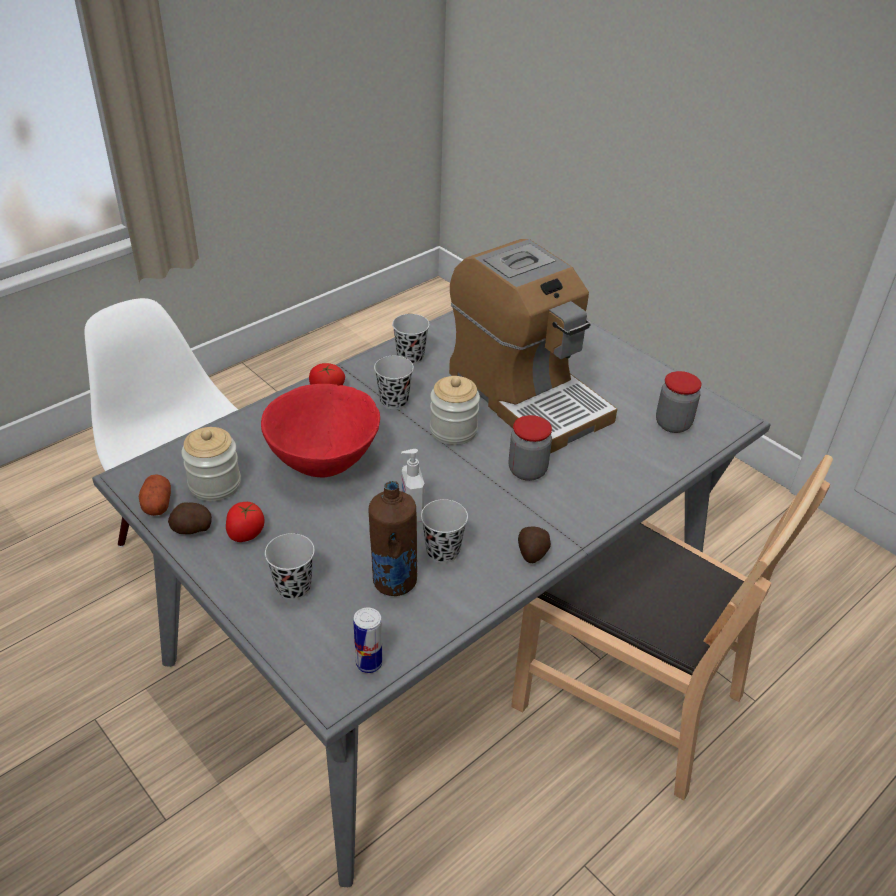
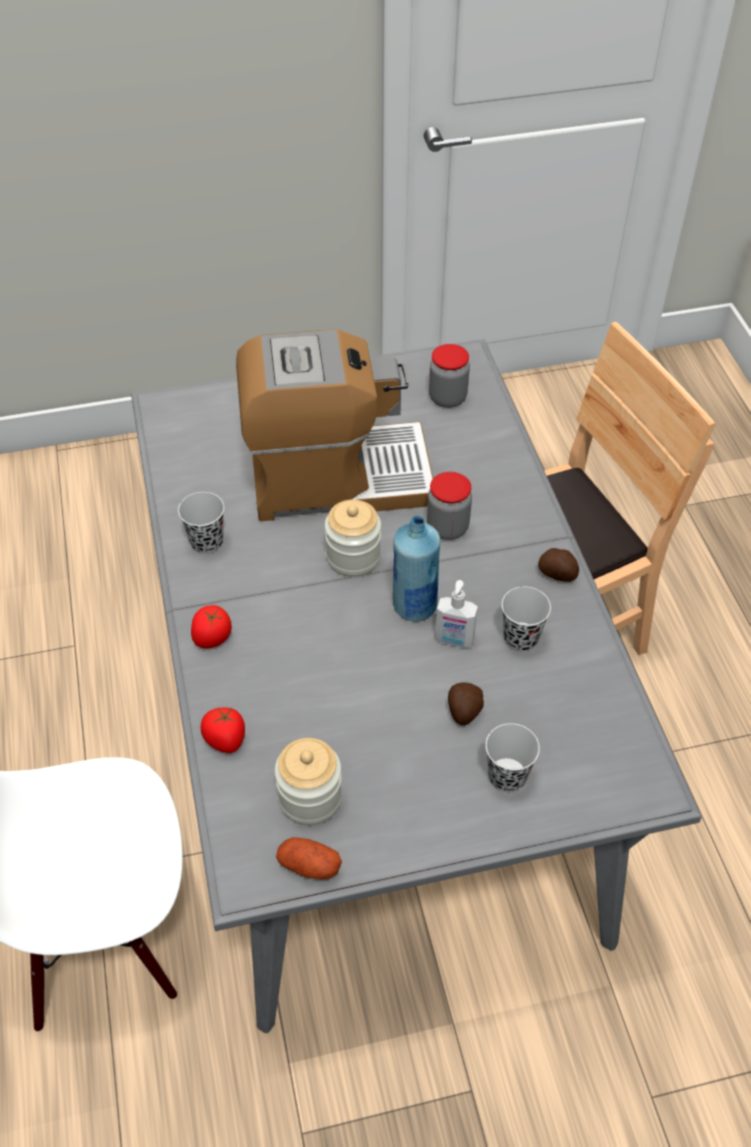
camera: 60 degrees left, 10 degrees up
potato [168,502,212,534] -> potato moved to [448,682,484,725]
tomato [226,502,265,542] -> tomato moved to [201,707,245,753]
red bowl [261,384,380,477] -> none
can [353,608,383,673] -> none
brown bottle [369,481,417,596] -> none
black cup [374,356,414,410] -> none
none -> blue bottle [393,515,440,622]

